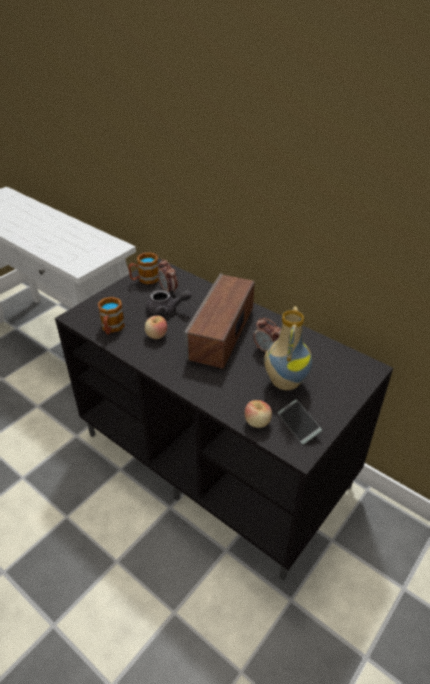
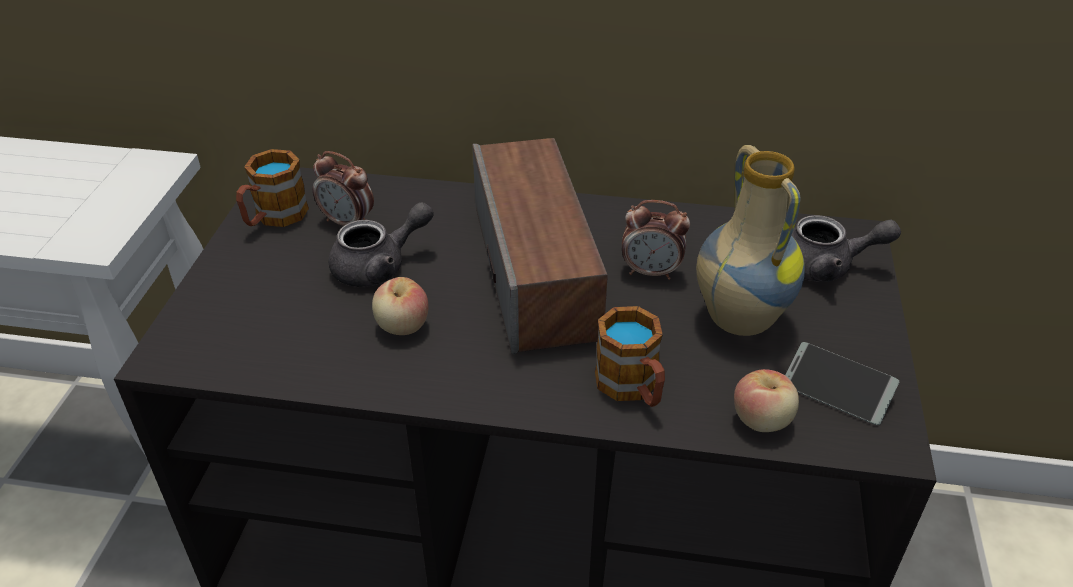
camera: 30 degrees left, 0 degrees up
mug [98,297,125,334] -> mug moved to [595,306,665,407]
none -> grey teapot [792,215,901,282]

